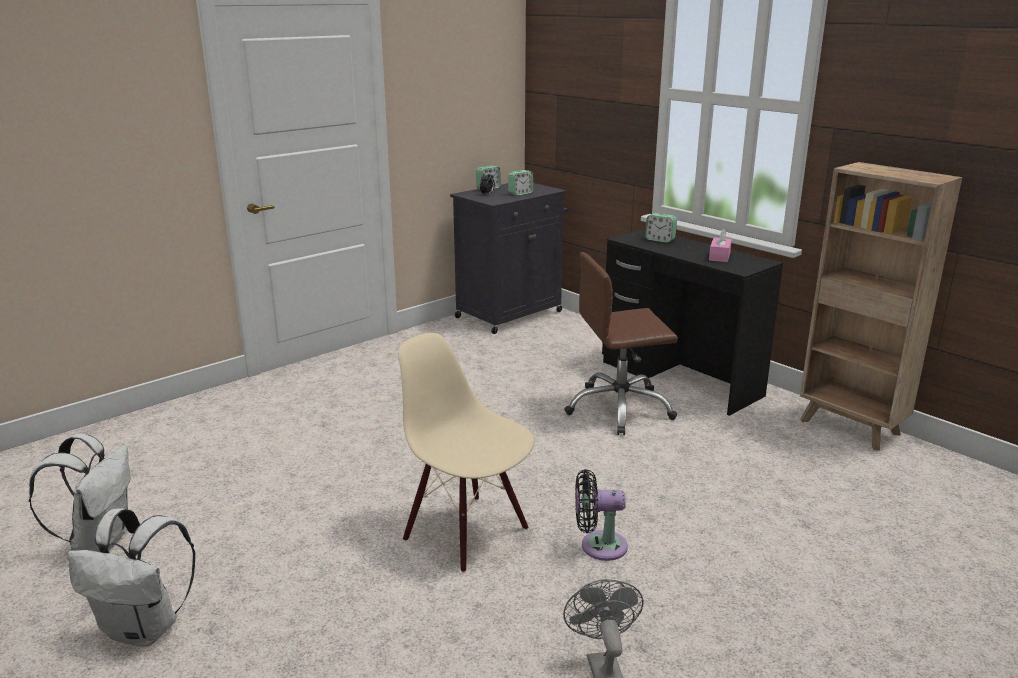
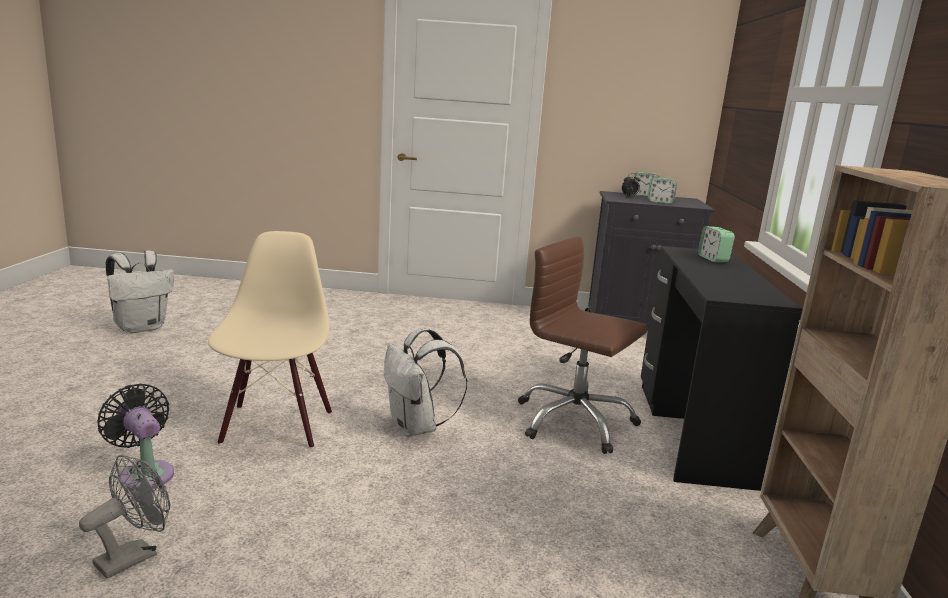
camera: 45 degrees right, 5 degrees down
white backpack [68,508,196,647] -> white backpack moved to [384,328,467,437]
black fan [575,469,628,561] -> black fan moved to [98,384,174,488]
pink tissue box [709,229,732,262] -> none

